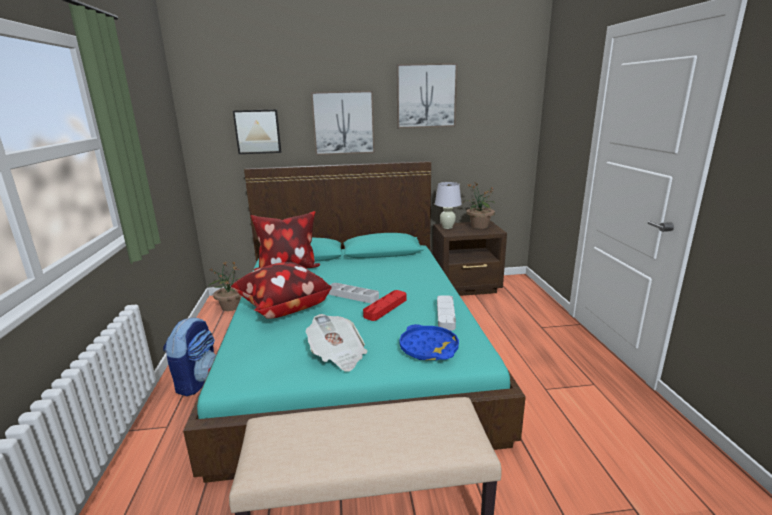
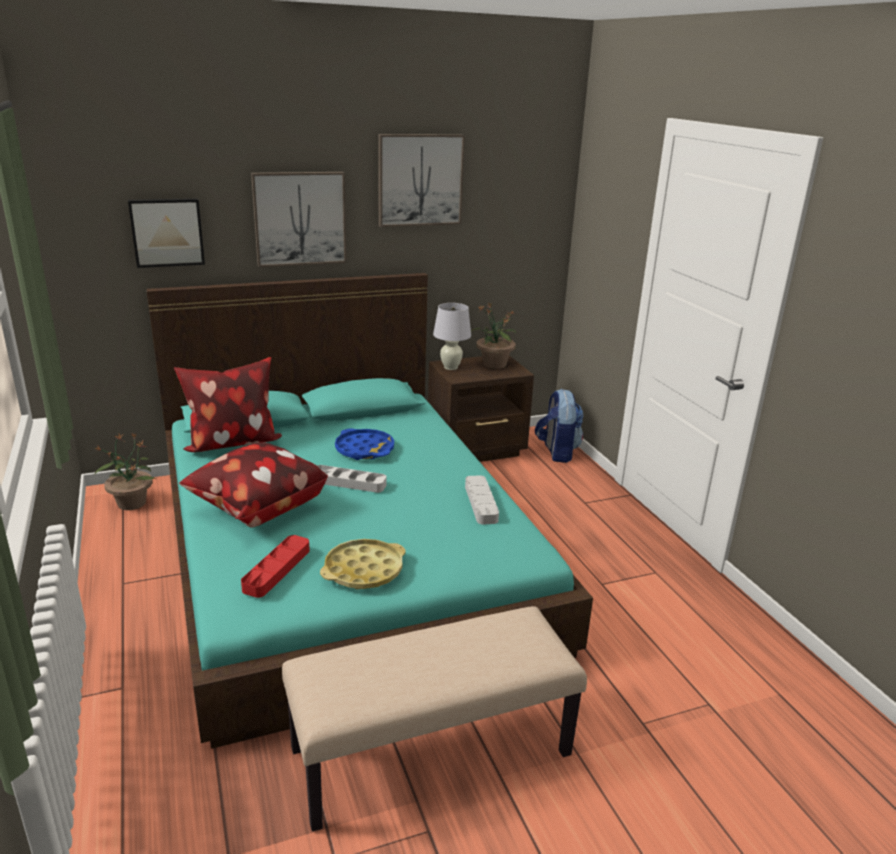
camera: 15 degrees left, 5 degrees up
backpack [163,317,216,396] -> backpack moved to [535,389,583,463]
newspaper [306,314,368,372] -> yellow tray [320,539,405,589]
red tray [363,290,406,321] -> red tray moved to [241,535,310,598]
blue tray [399,324,459,360] -> blue tray moved to [335,428,394,460]

